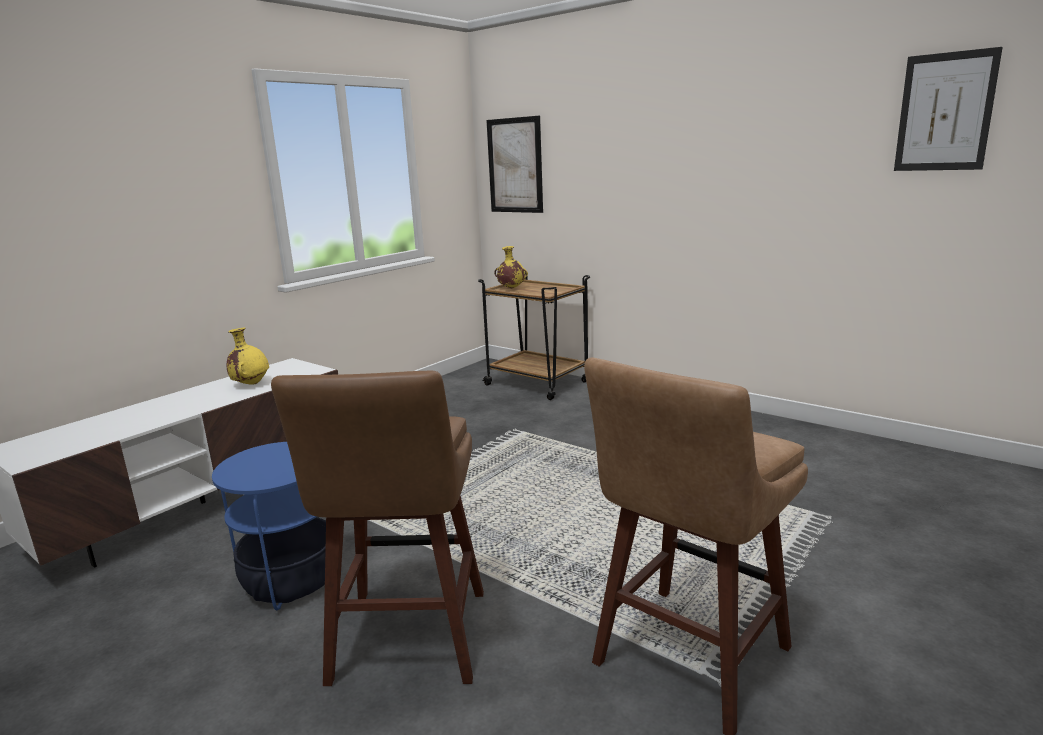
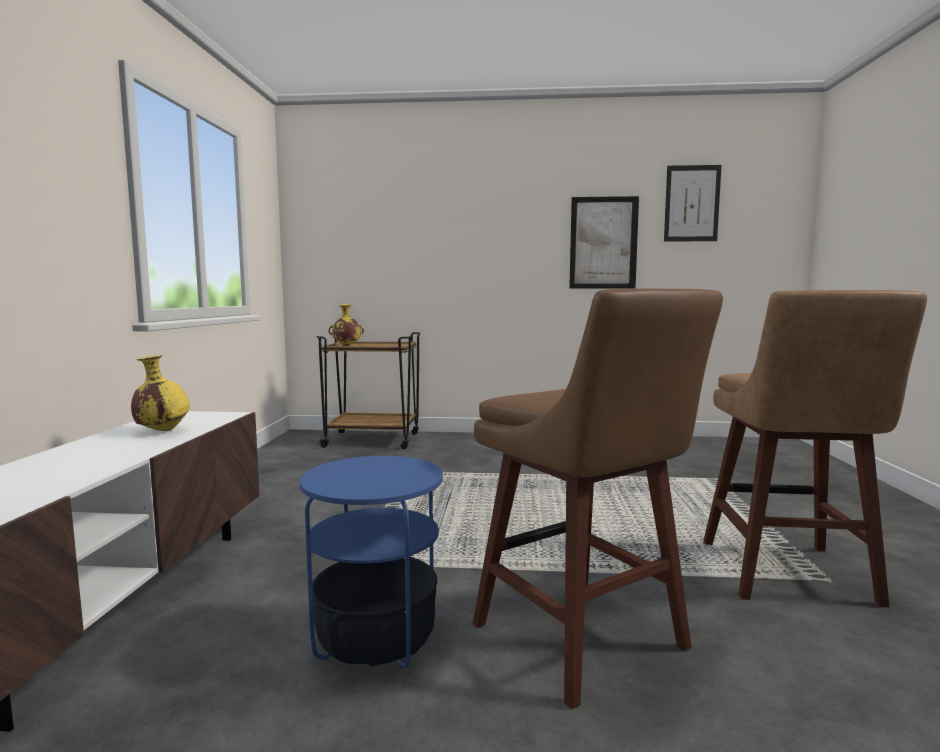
camera: 35 degrees left, 10 degrees down
picture [486,116,543,213] -> picture moved to [569,196,639,289]

